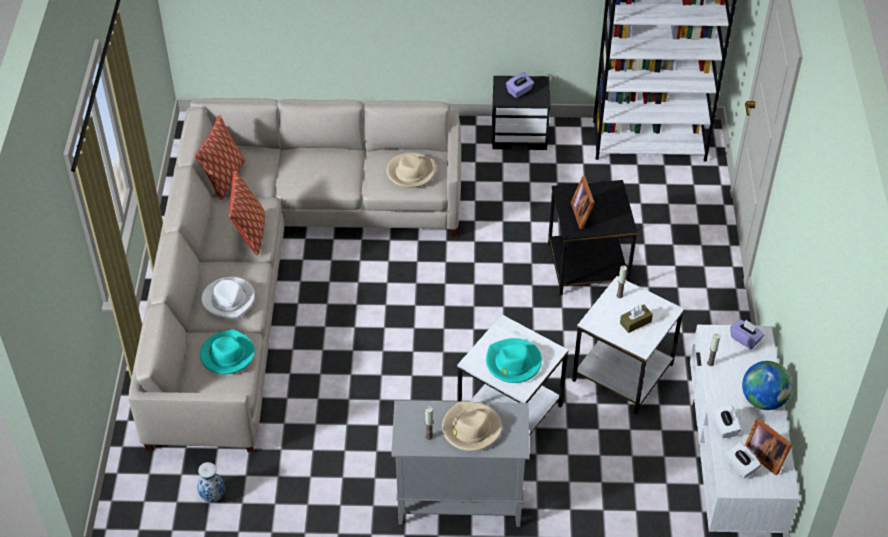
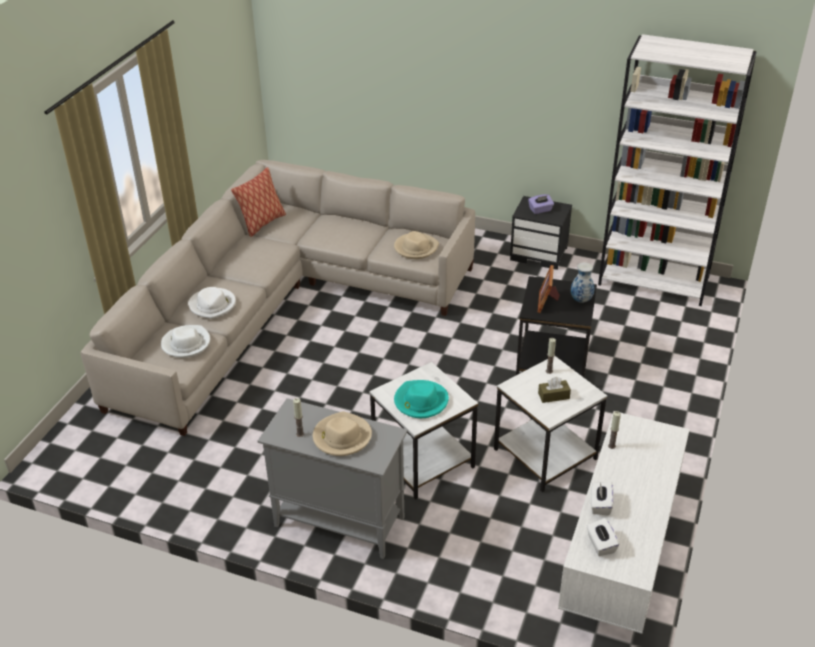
camera: 20 degrees right, 10 degrees down
vase [197,462,225,502] -> vase moved to [571,262,594,303]
turquoise hat [200,329,254,374] -> white hat [161,325,210,358]
pillow [229,171,265,255] -> none
purple tissue box [730,319,764,349] -> none
globe [742,361,793,410] -> none
picture frame [745,418,792,475] -> none

